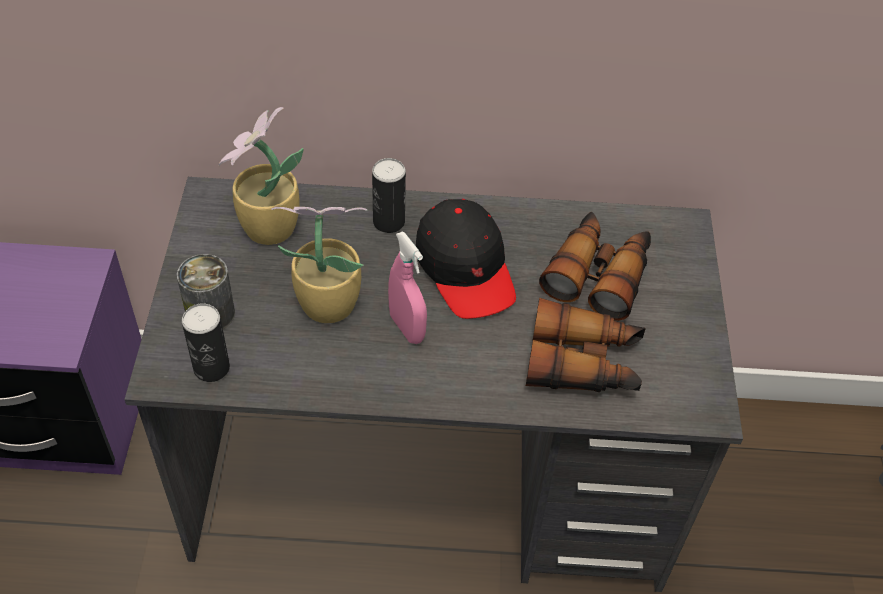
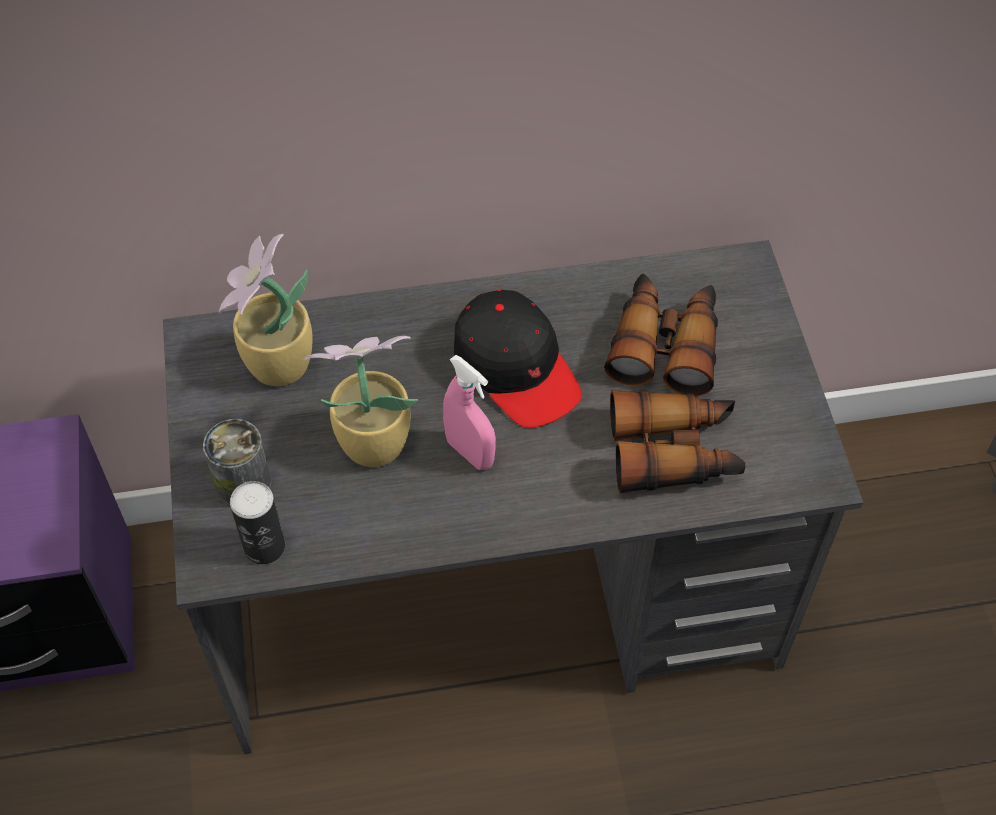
camera: 10 degrees left, 5 degrees up
can [372,158,406,233] -> none

